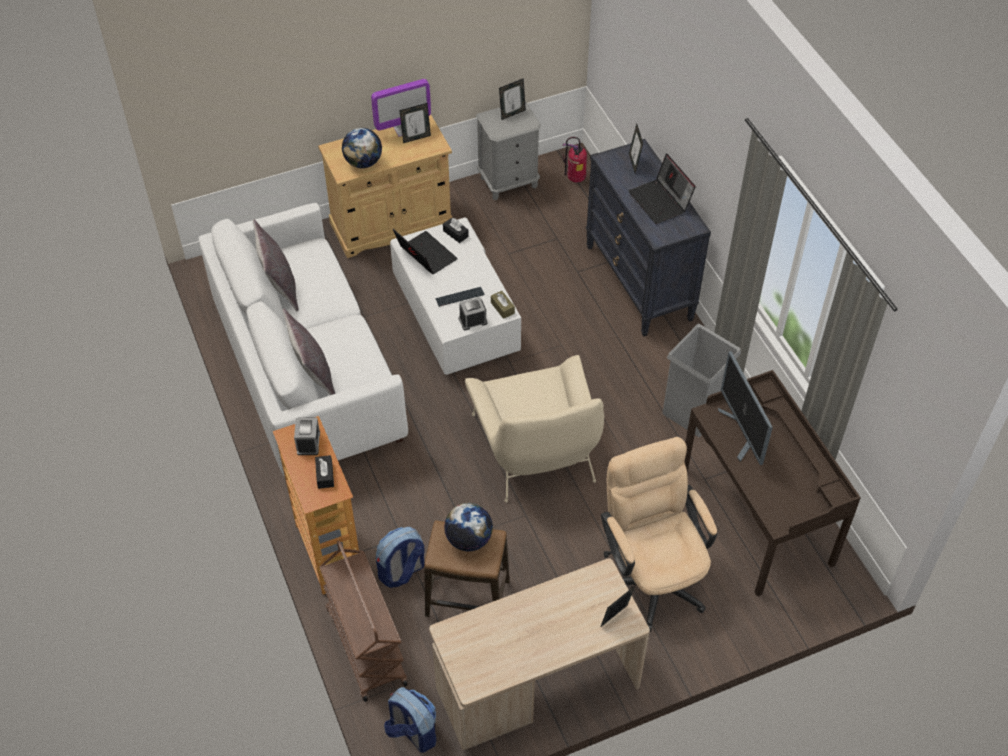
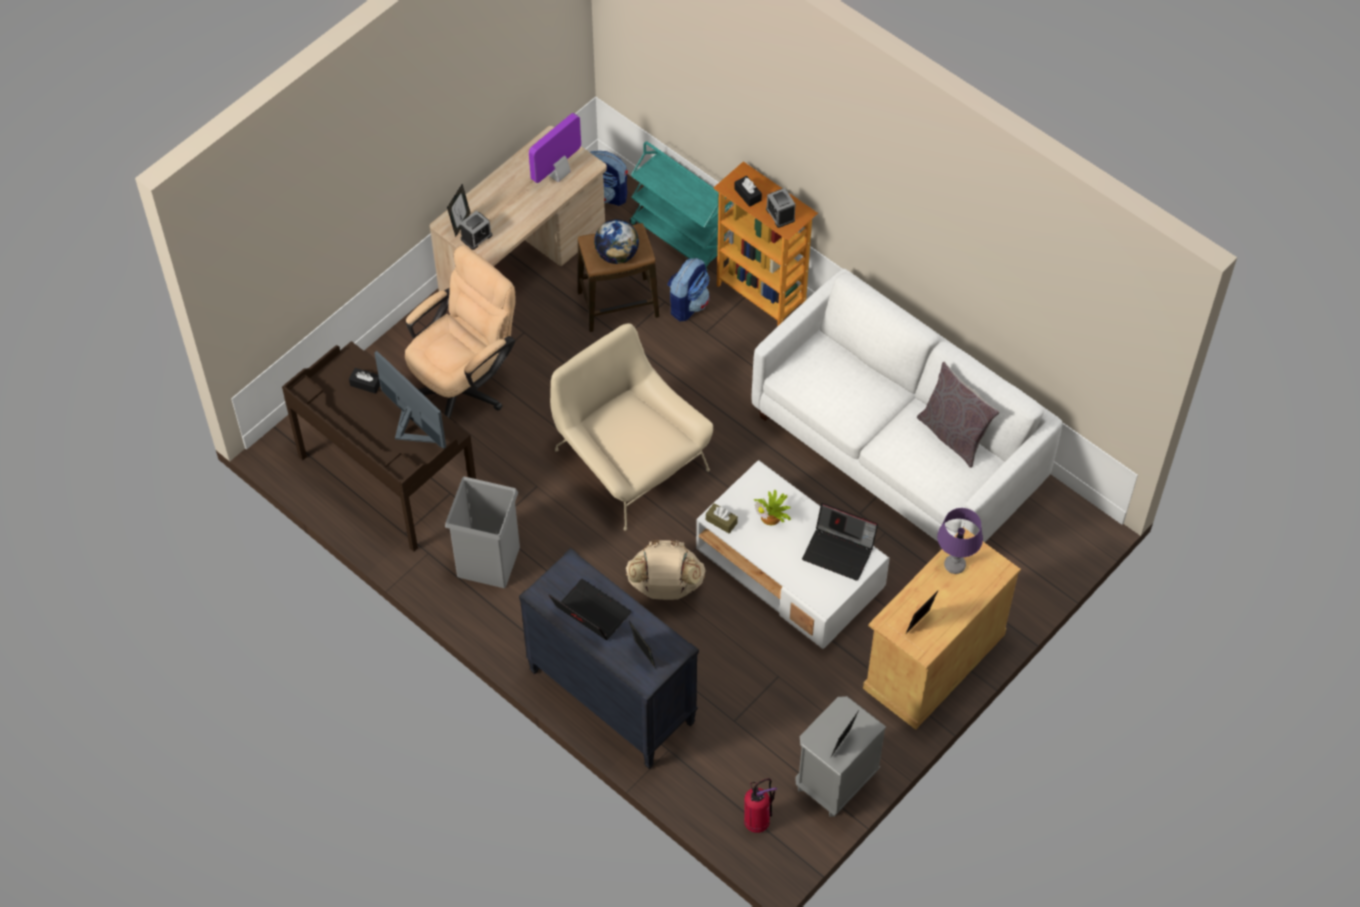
camera: 155 degrees right, 5 degrees up
grey pillow [282,309,336,395] -> none
brown cart [319,540,408,702] -> turquoise cart [629,141,732,270]
globe [342,128,382,168] -> purple table lamp [937,508,983,574]
monitor [371,79,431,137] -> monitor moved to [529,113,581,183]
keyboard [436,287,485,307] -> potted plant [754,490,791,525]
black tissue box [443,218,469,243] -> black tissue box moved to [349,368,380,394]
alarm clock [458,297,488,331] -> alarm clock moved to [460,211,492,250]
beige office chair [601,437,717,632] -> beige office chair turned 90 degrees counterclockwise [405,245,516,418]
none -> beige backpack [626,540,706,600]

